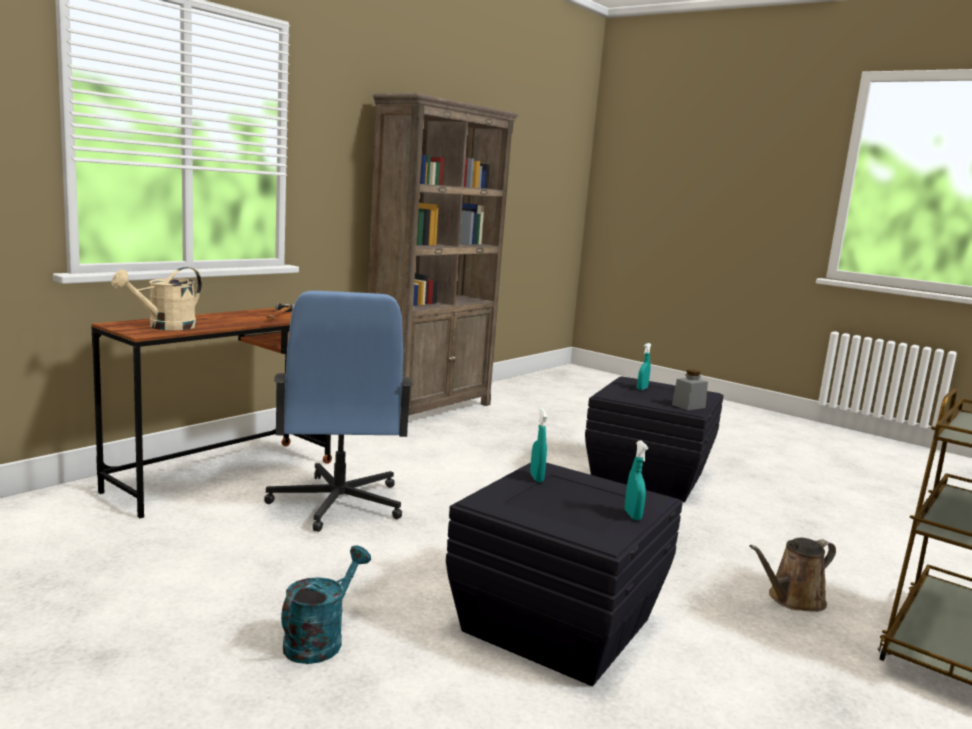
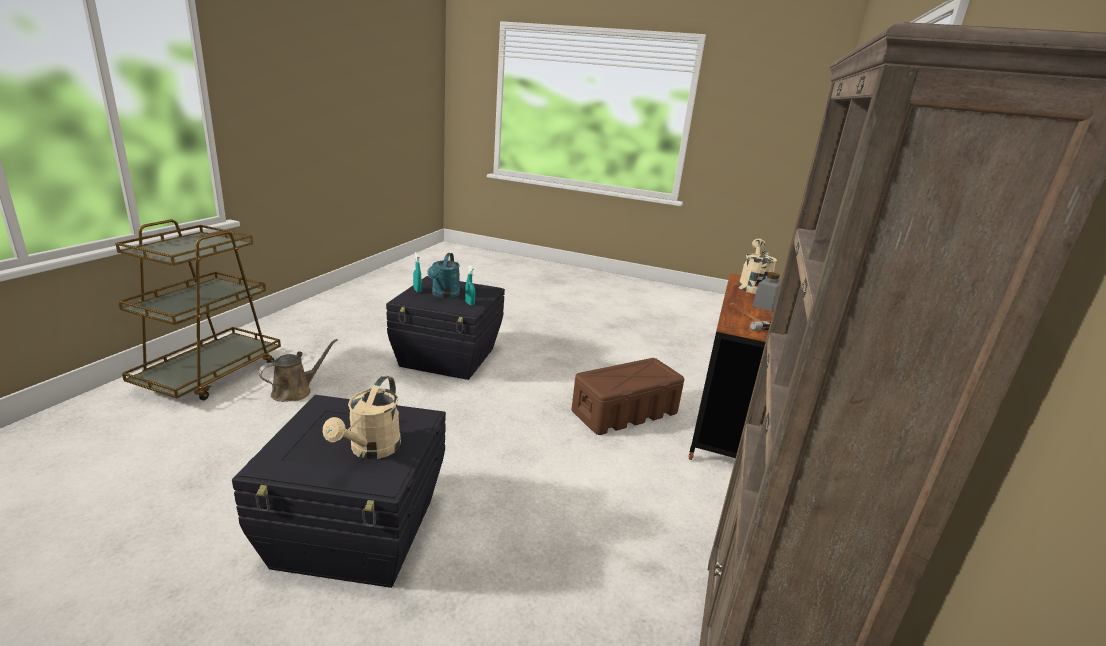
camera: 160 degrees right, 10 degrees up
blue office chair [264,291,413,532] -> brown storage box [572,358,684,435]
turquoise watering can [281,545,371,664] -> turquoise watering can moved to [427,253,460,298]
turquoise spray bottle [637,343,651,390] -> beige watering can [323,375,401,459]
grey jar [672,369,708,410] -> grey jar moved to [752,272,781,311]

